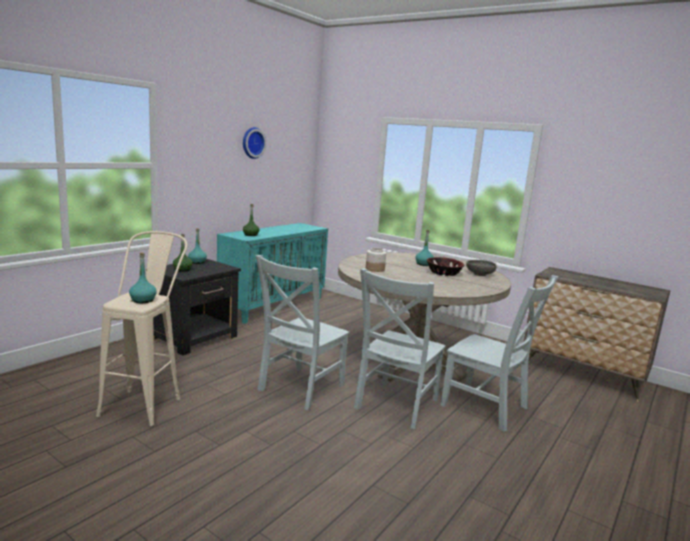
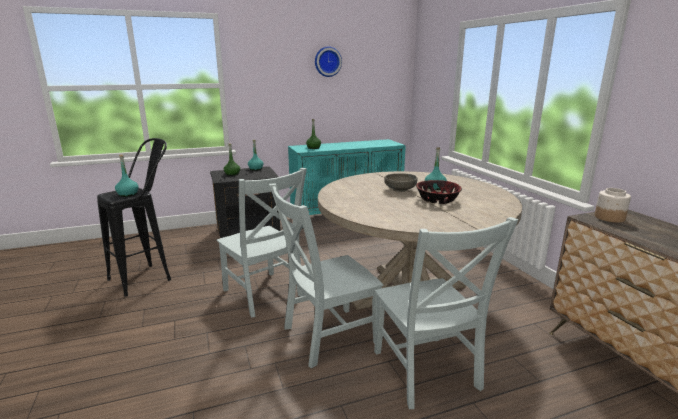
camera: 35 degrees right, 5 degrees up
beige stool [96,231,188,426] -> black stool [97,138,171,297]
grey chair [256,255,350,410] -> grey chair turned 105 degrees counterclockwise [217,168,307,318]
jar [366,248,386,272] -> jar moved to [595,188,631,223]
grey bowl [466,260,497,276] -> grey bowl moved to [384,173,417,192]

